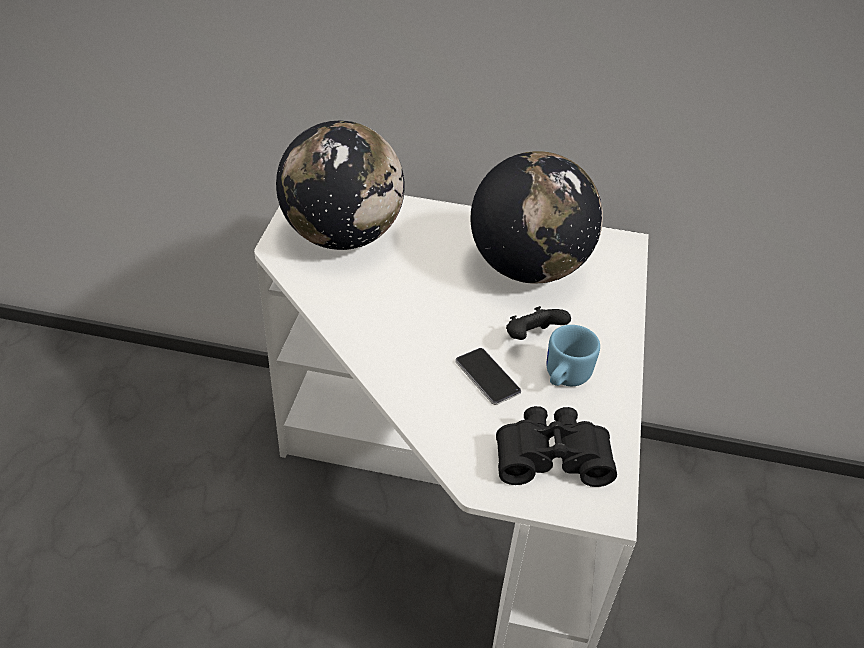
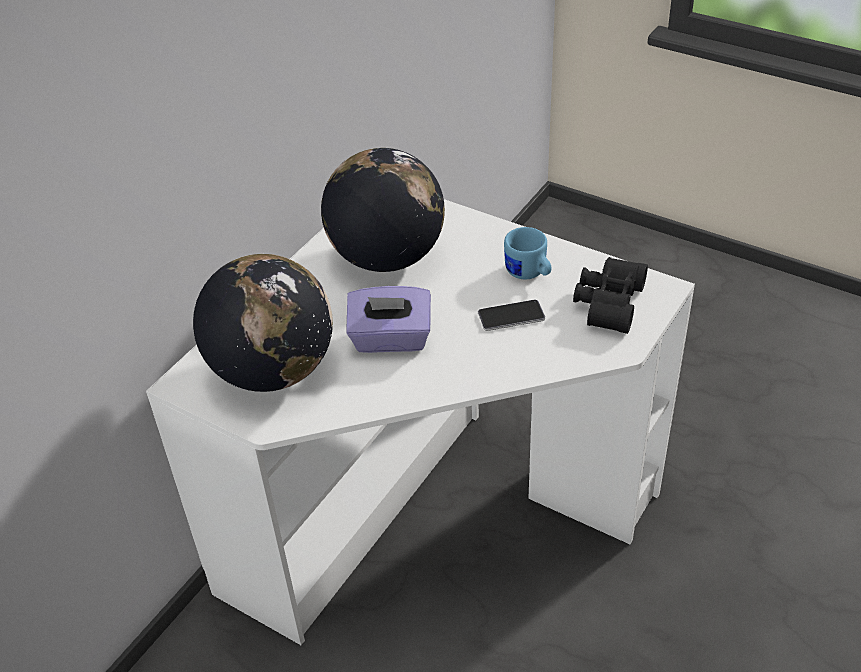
camera: 65 degrees left, 0 degrees up
black game controller [506,306,571,340] -> none
none -> purple tissue box [346,286,431,353]

